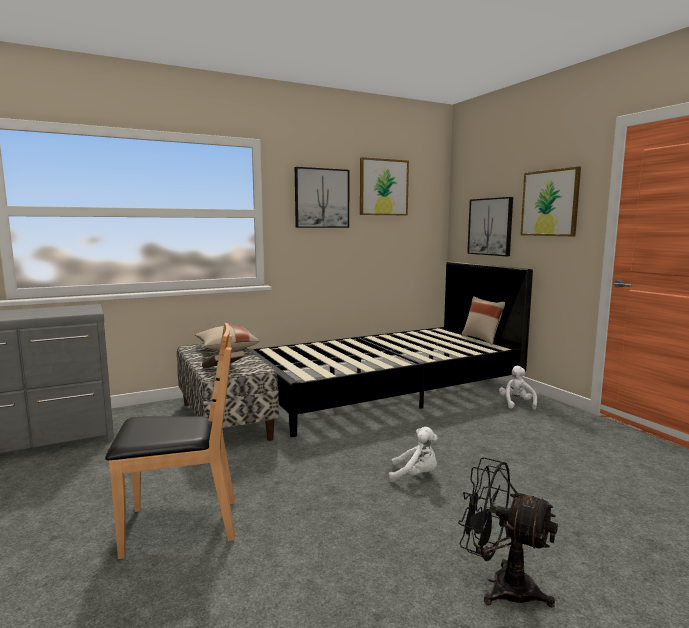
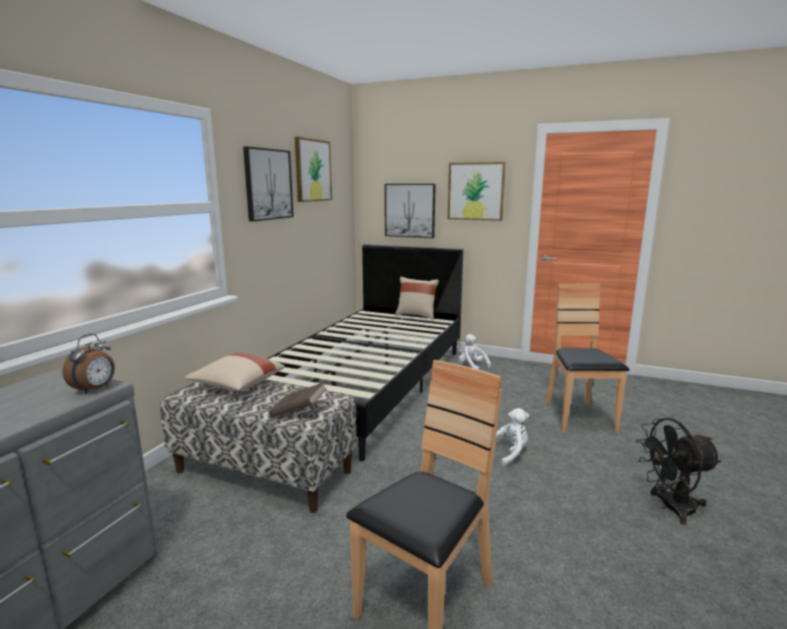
camera: 40 degrees left, 5 degrees up
none -> alarm clock [63,334,115,394]
none -> brown chair [545,283,629,433]

